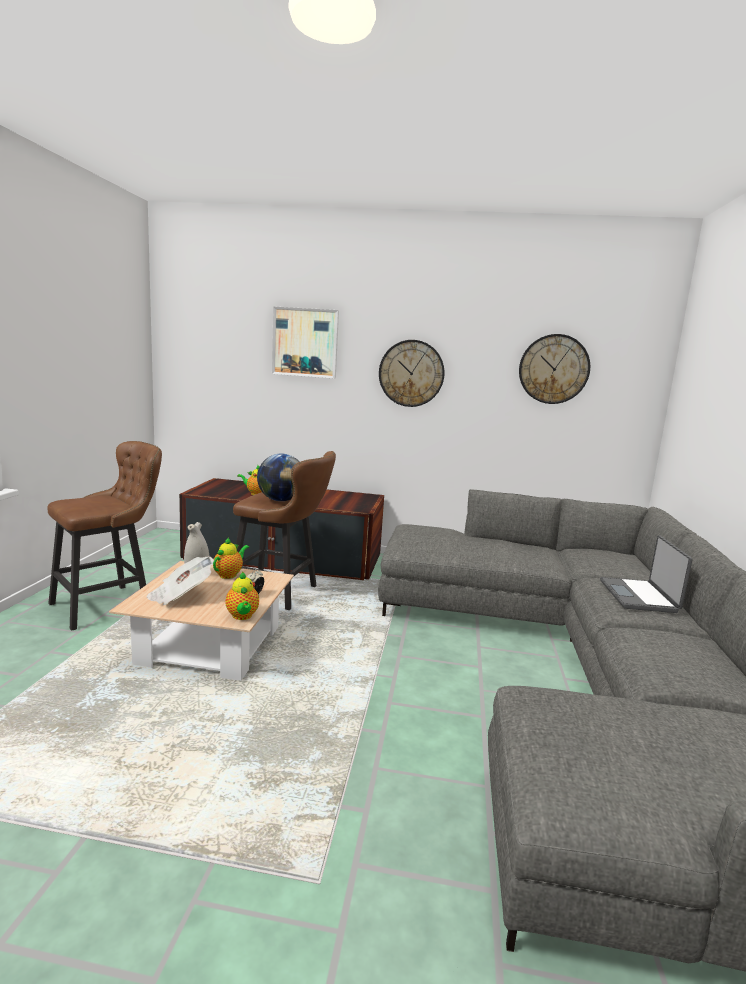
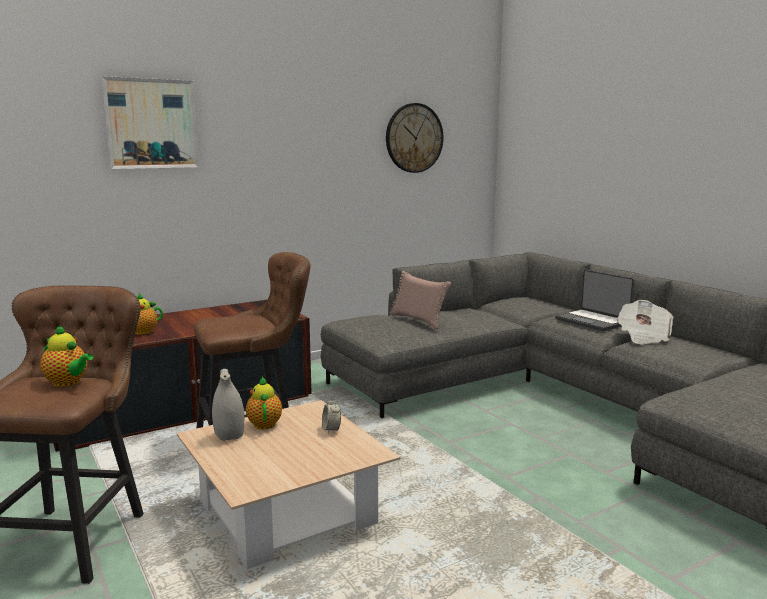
camera: 40 degrees left, 0 degrees up
newspaper [146,557,214,605] -> newspaper moved to [617,300,673,344]
teapot [225,572,259,620] -> teapot moved to [40,325,94,387]
globe [257,453,299,501] -> none
wall clock [379,340,445,407] -> none
none -> beige pillow [389,271,451,330]

